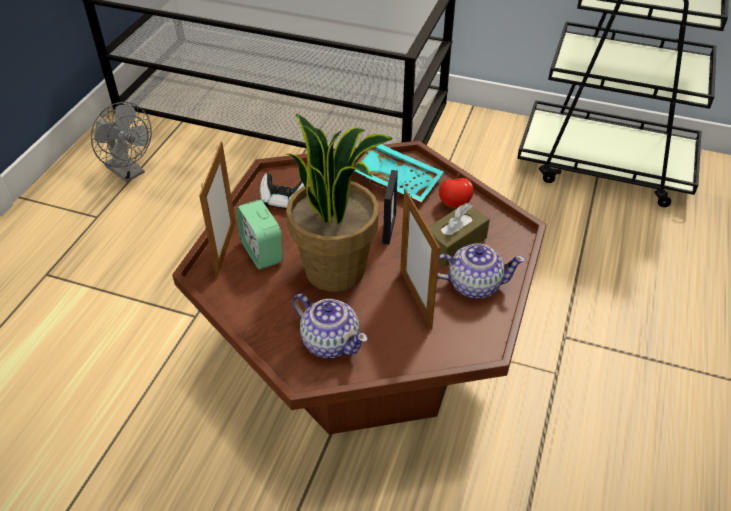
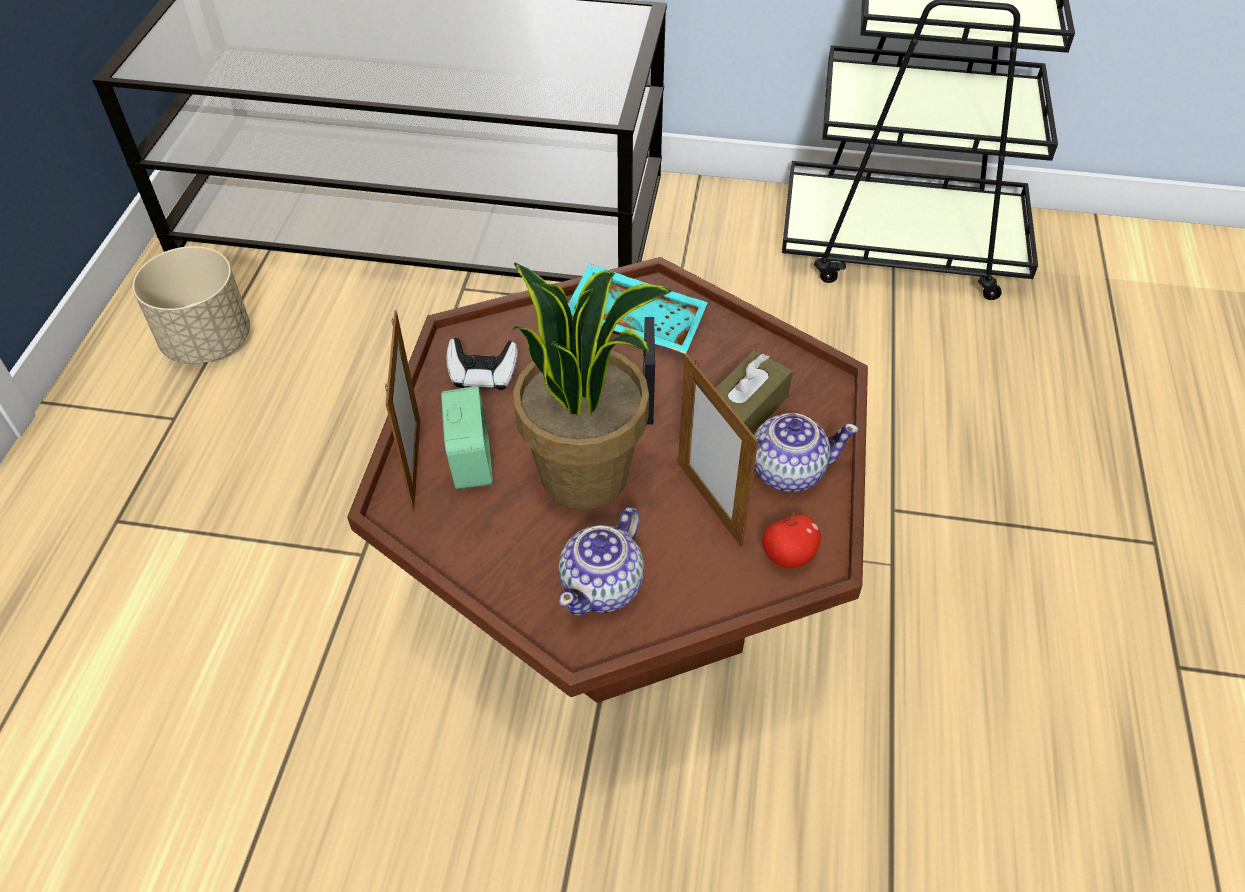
camera: 10 degrees left, 5 degrees up
grey fan [91,102,152,182] -> beige planter [133,246,250,364]
alarm clock [236,200,283,270] -> alarm clock turned 150 degrees counterclockwise [441,386,493,489]
teapot [293,293,368,358] -> teapot turned 90 degrees clockwise [558,507,644,615]
apple [439,173,474,208] -> apple moved to [762,511,821,569]

